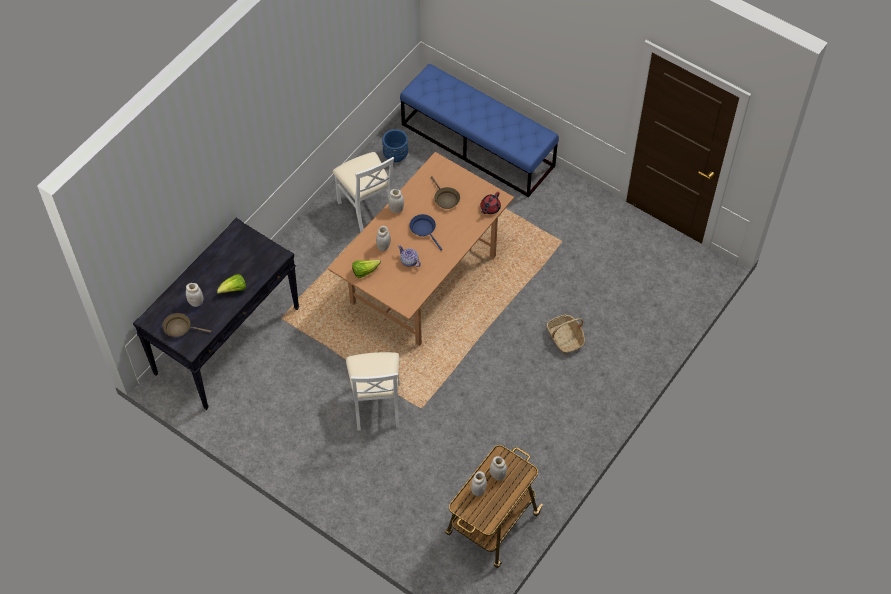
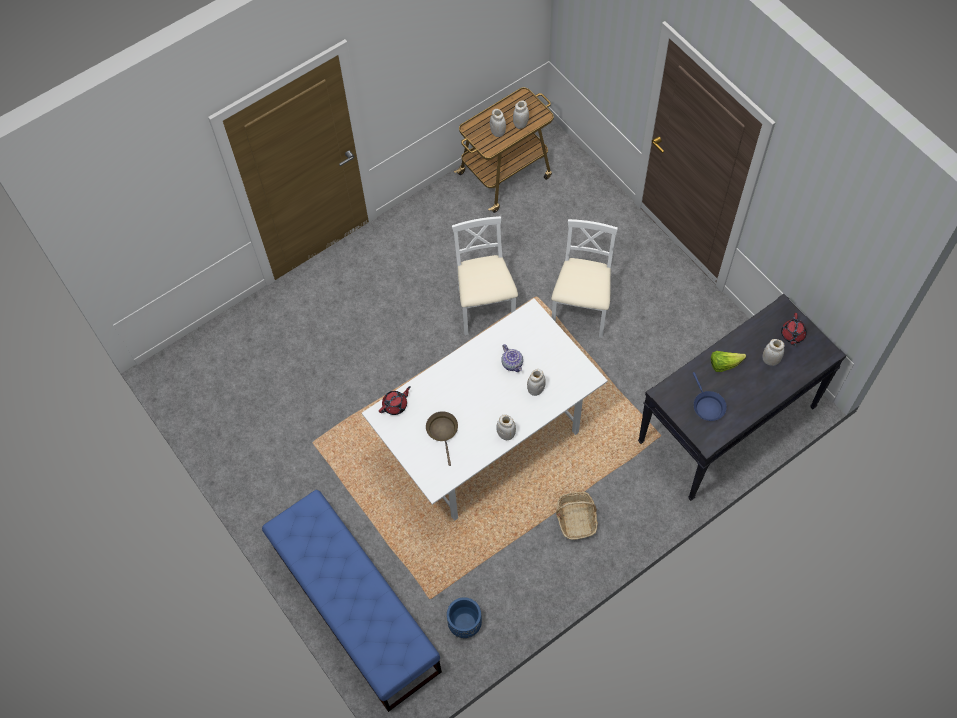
camera: 160 degrees left, 5 degrees up
brown frying pan [163,313,212,337] -> red teapot [781,313,807,346]
brown dining table [328,152,514,346] -> white dining table [362,298,608,521]
white chair [333,152,394,232] -> white chair moved to [452,216,518,335]
lettuce [352,260,381,278] -> none
blue frying pan [409,214,442,250] -> blue frying pan moved to [693,372,727,421]
basket [547,314,585,353] -> basket moved to [556,492,598,540]

